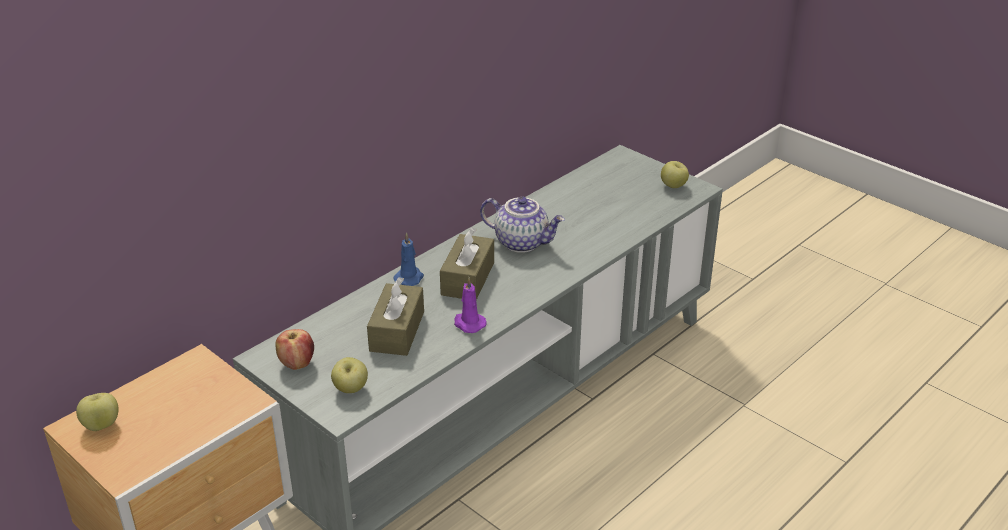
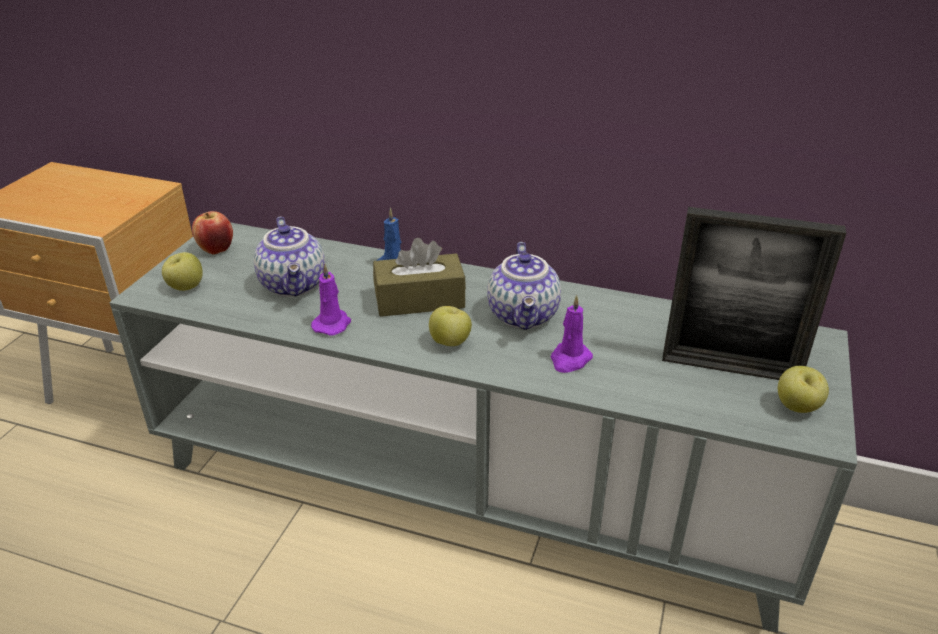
camera: 65 degrees right, 0 degrees up
apple [76,393,119,431] -> apple moved to [429,306,472,346]
brown tissue box [367,277,424,356] -> teapot [254,217,325,297]
none -> purple candle [551,295,593,373]
none -> picture frame [662,207,846,380]

